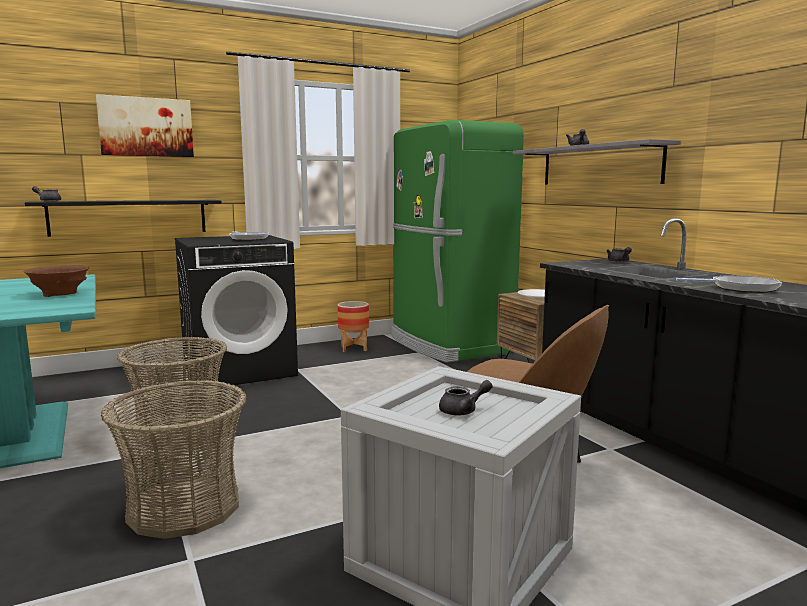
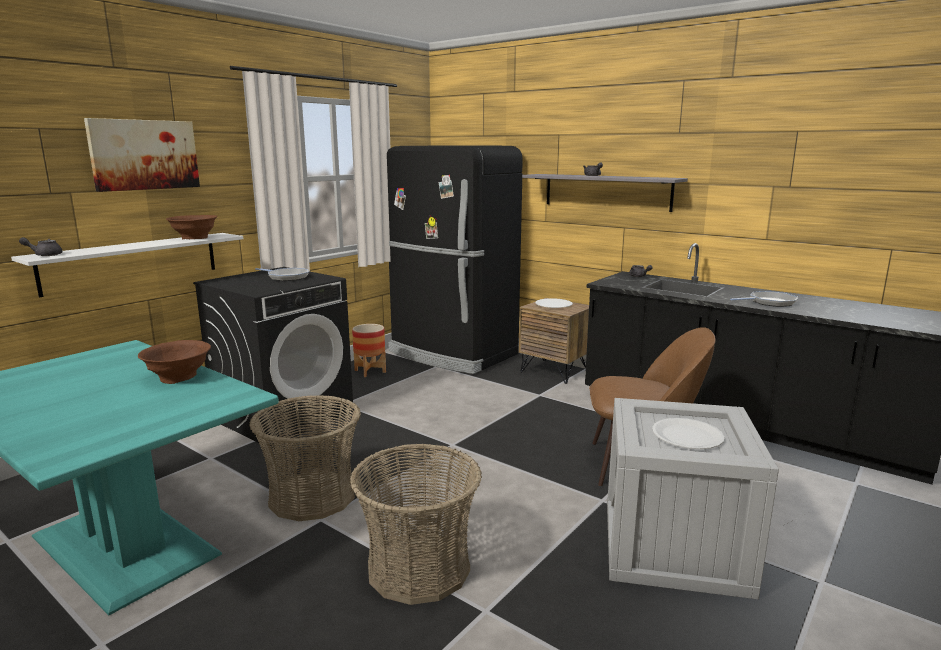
camera: 25 degrees left, 5 degrees up
black shelf [25,200,222,237] -> white shelf [11,233,243,297]
green fridge [391,120,524,363] -> black fridge [387,145,523,374]
grey teapot [439,380,493,415] -> white plate [652,418,725,449]
none -> brown bowl [166,215,218,240]

